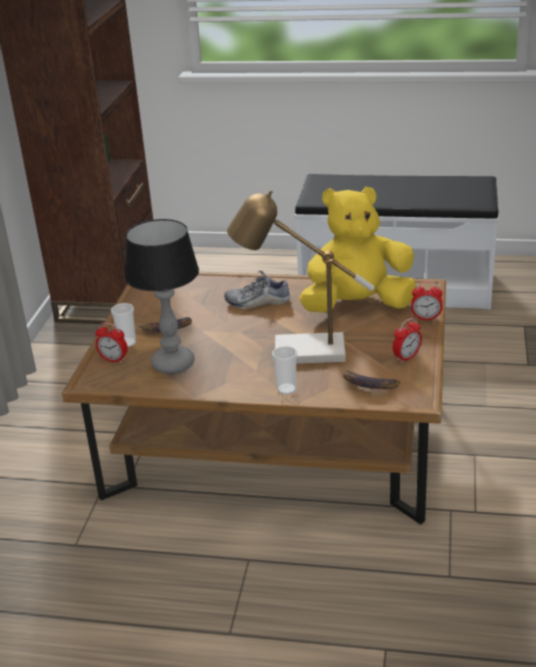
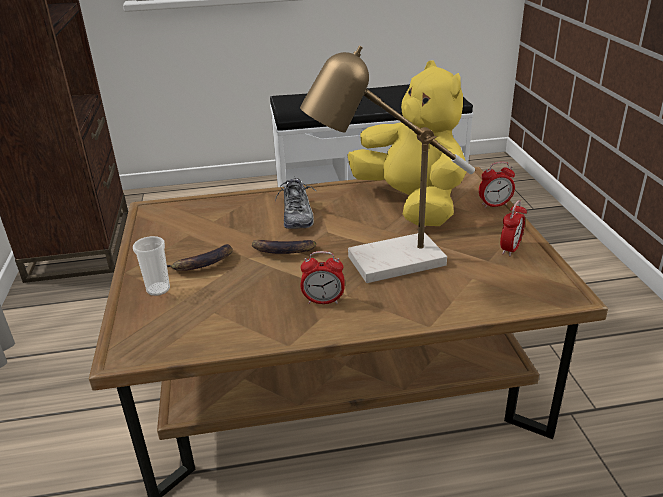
camera: 20 degrees left, 0 degrees up
alarm clock [95,322,128,363] -> alarm clock moved to [300,251,345,304]
table lamp [124,219,199,374] -> none
shoe [224,271,291,309] -> shoe turned 75 degrees counterclockwise [275,178,317,229]
cup [272,346,297,394] -> none
yellow plush toy [299,187,416,313] -> yellow plush toy turned 90 degrees clockwise [347,60,466,226]
banana [343,370,400,389] -> banana moved to [252,240,316,254]

